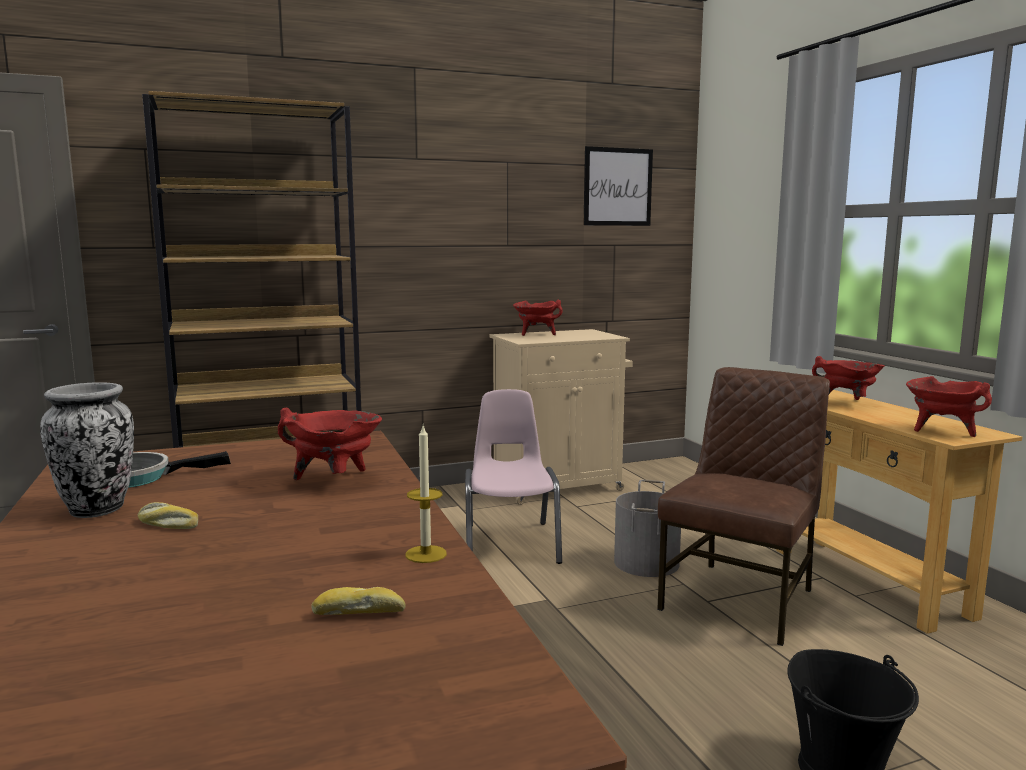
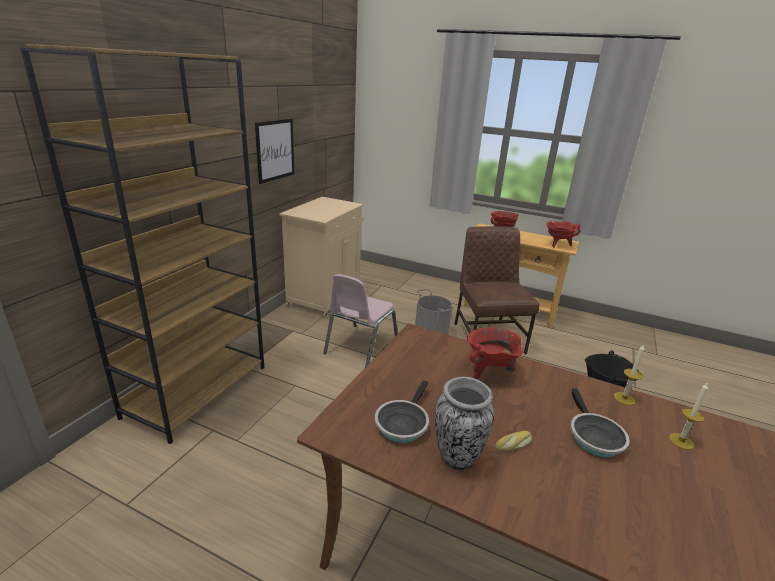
camera: 45 degrees left, 15 degrees up
bread [312,587,406,615] -> candle [669,382,708,450]
pink chair [465,389,562,564] -> pink chair turned 105 degrees counterclockwise [323,274,398,367]
red cooking pot [513,300,563,336] -> none
picture [584,146,653,226] -> picture moved to [255,118,294,184]
none -> frying pan [570,388,630,457]

